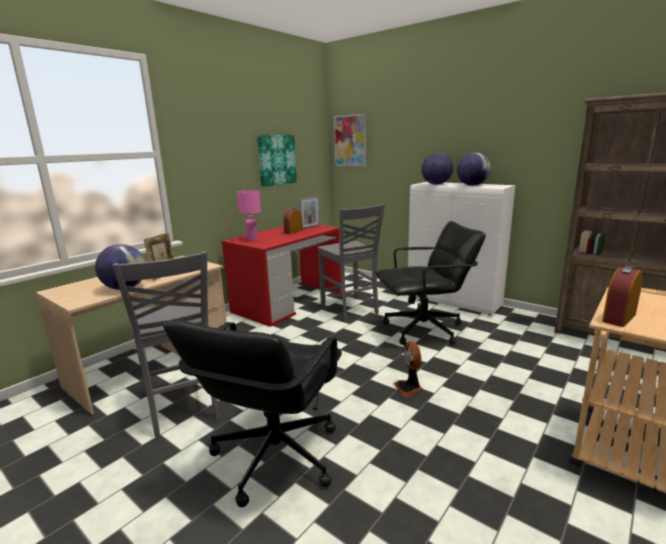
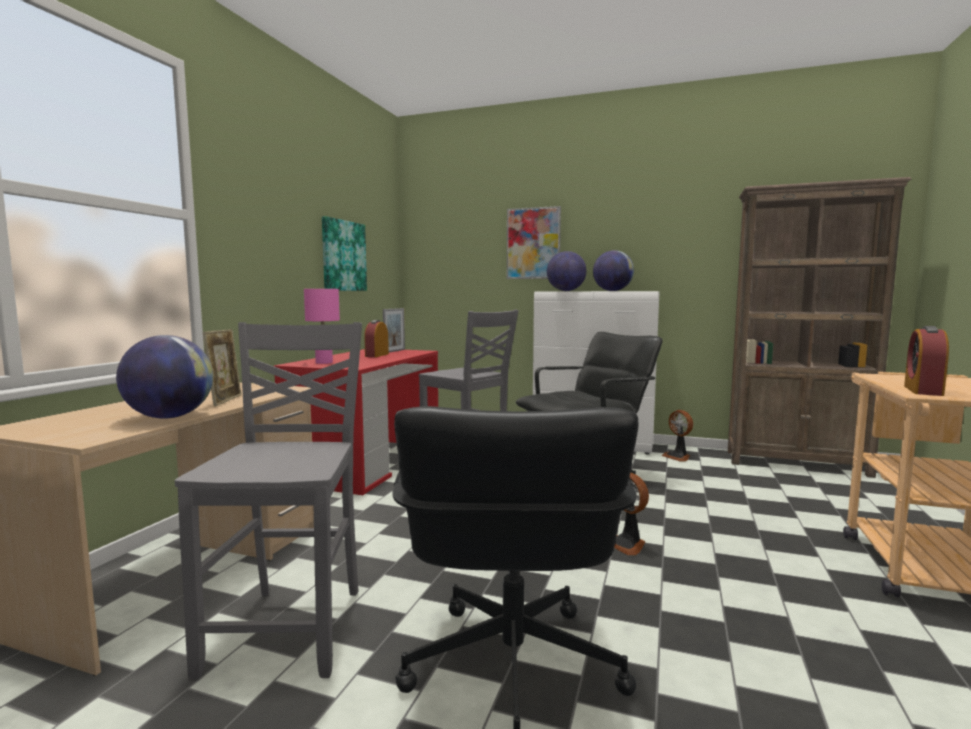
camera: 20 degrees left, 10 degrees down
grey chair [113,251,220,437] -> grey chair turned 135 degrees counterclockwise [175,322,362,680]
picture [334,114,366,166] -> picture moved to [507,206,561,279]
none -> fan [662,410,693,462]

